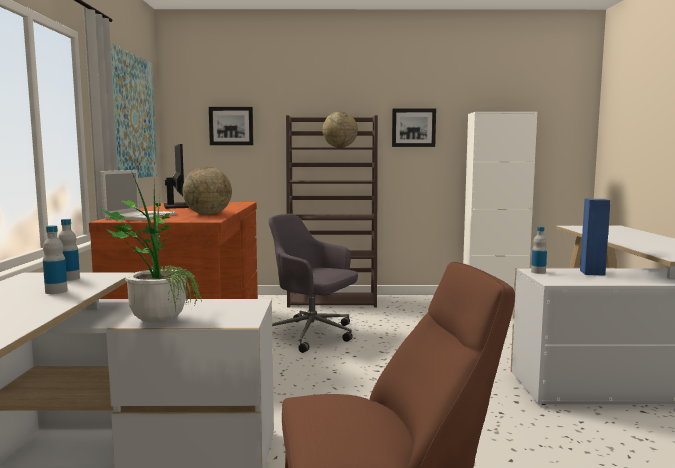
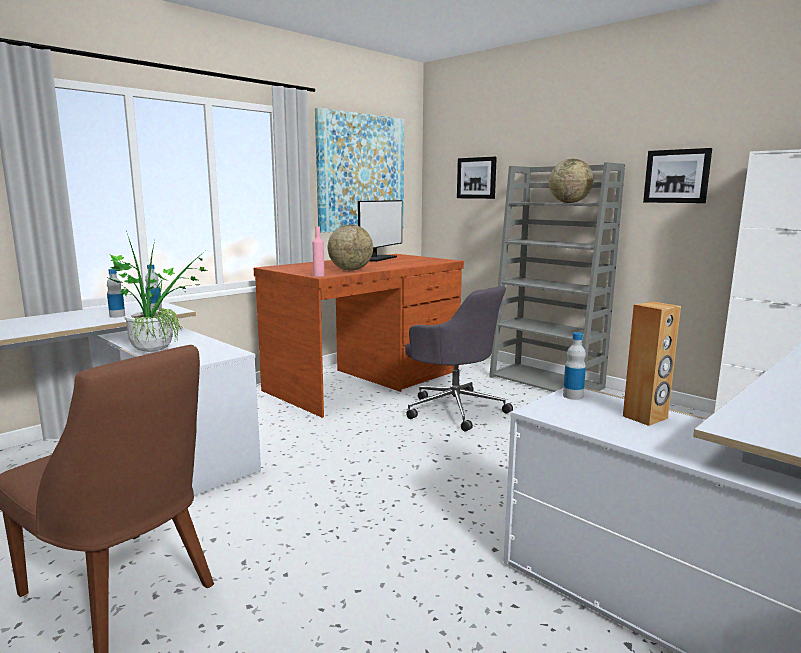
camera: 45 degrees right, 5 degrees up
laptop [100,170,177,221] -> none
grey office chair [268,214,358,353] -> grey office chair turned 150 degrees clockwise [405,286,513,431]
brown bookcase [286,115,378,308] -> grey bookcase [489,162,625,392]
blue speaker [580,199,611,276] -> brown speaker [623,301,681,426]
none -> pink bottle [312,227,325,277]

